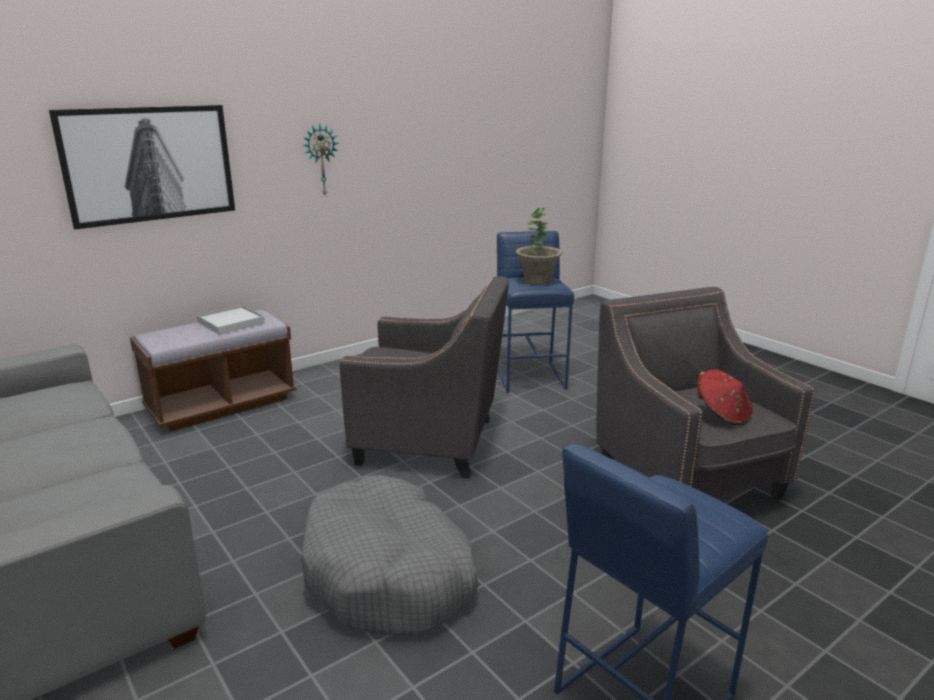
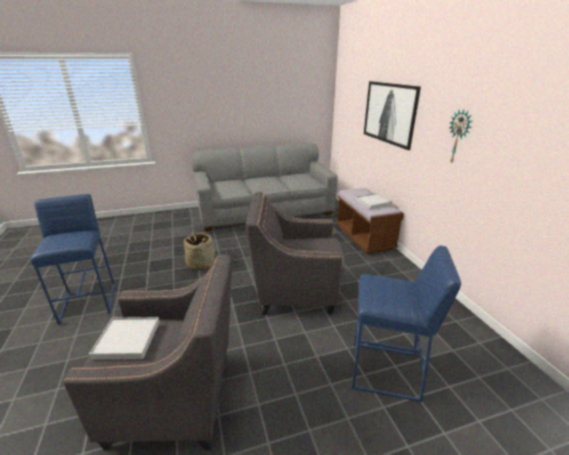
camera: 110 degrees right, 5 degrees up
grey dog bed [301,475,478,635] -> basket [184,233,215,270]
grey armchair [339,276,509,478] -> grey armchair turned 60 degrees clockwise [246,192,345,315]
potted plant [516,208,563,285] -> none
red hat [697,369,753,425] -> white tray [89,317,160,360]

